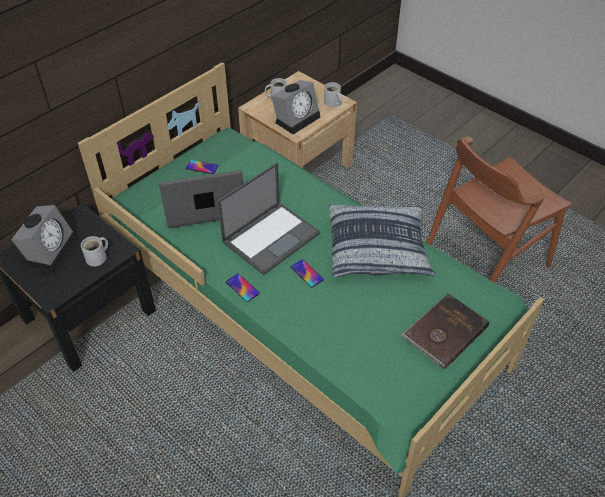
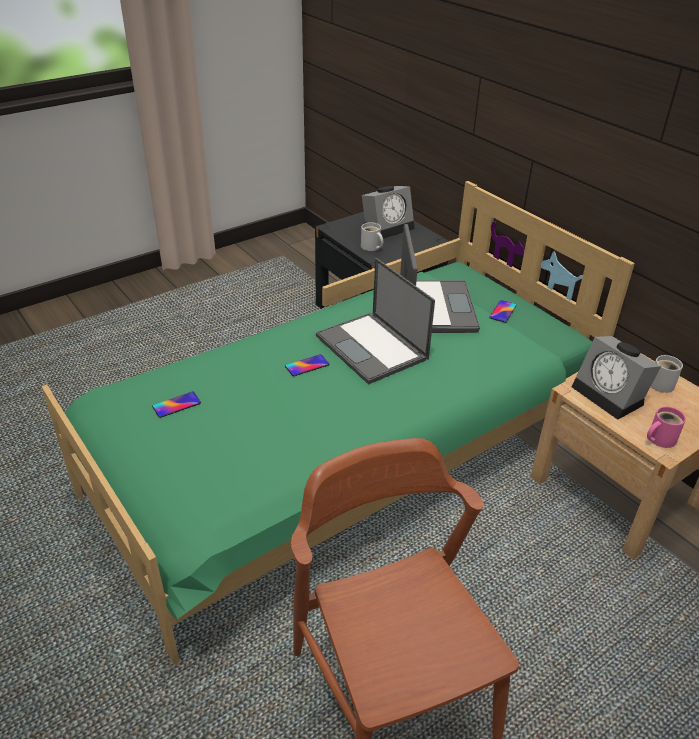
camera: 100 degrees right, 10 degrees down
alarm clock [12,205,77,272] -> alarm clock turned 60 degrees counterclockwise [362,186,415,239]
phone [226,274,260,302] -> phone moved to [152,392,201,418]
white mug [324,82,342,107] -> pink mug [647,407,686,448]
pillow [329,204,435,277] -> none
brown book [400,293,489,369] -> none

